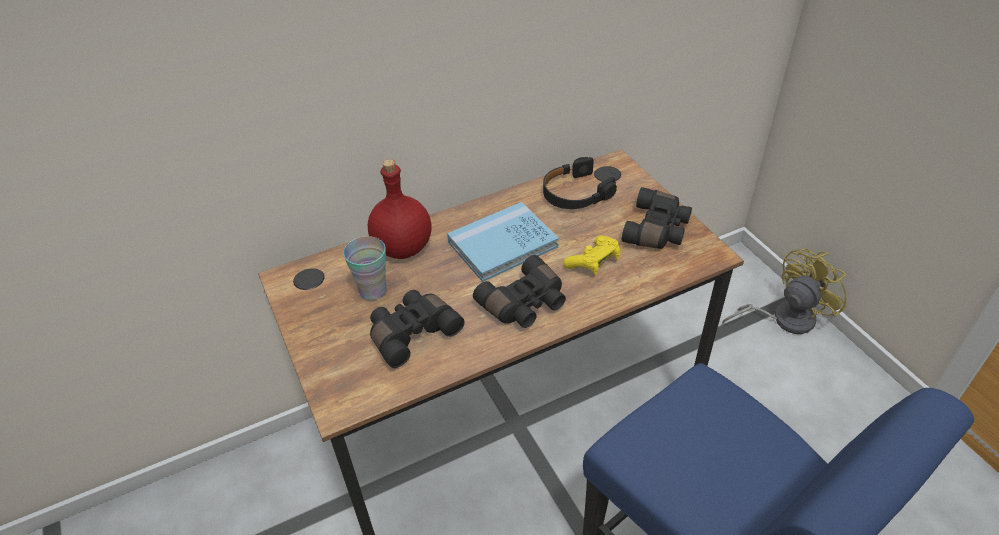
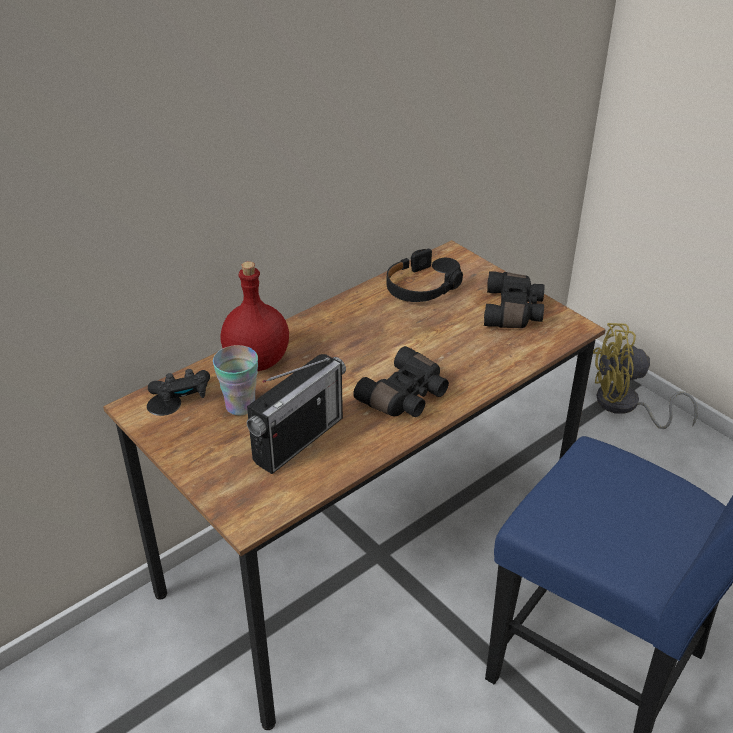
camera: 15 degrees left, 5 degrees down
black binoculars [370,290,465,368] -> radio [247,354,346,474]
blue book [447,202,559,282] -> none
yellow game controller [563,236,621,275] -> none
yellow fan [722,248,847,334] -> yellow fan turned 135 degrees counterclockwise [593,323,698,429]
none -> black game controller [148,369,210,406]

